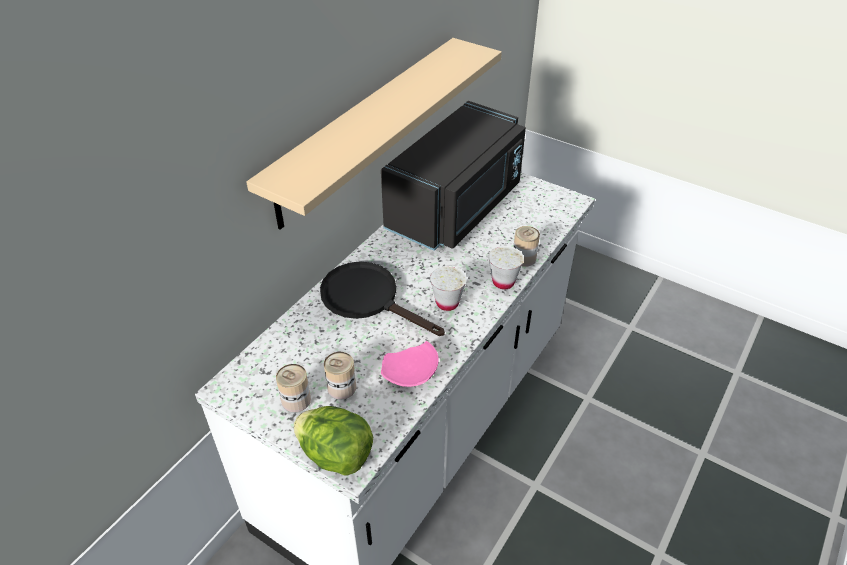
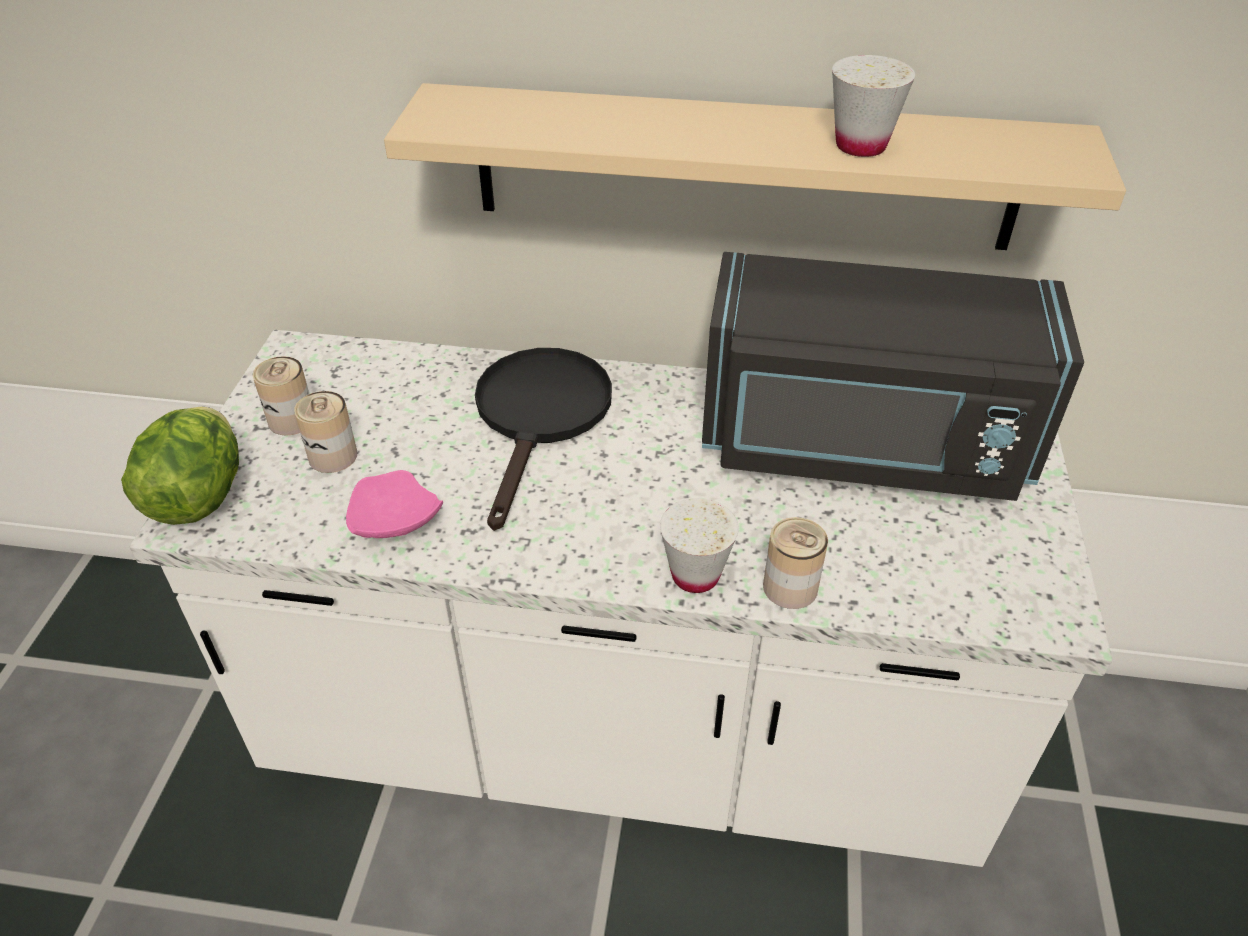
camera: 65 degrees right, 0 degrees up
white cup [430,266,467,311] -> white cup moved to [832,55,915,157]

